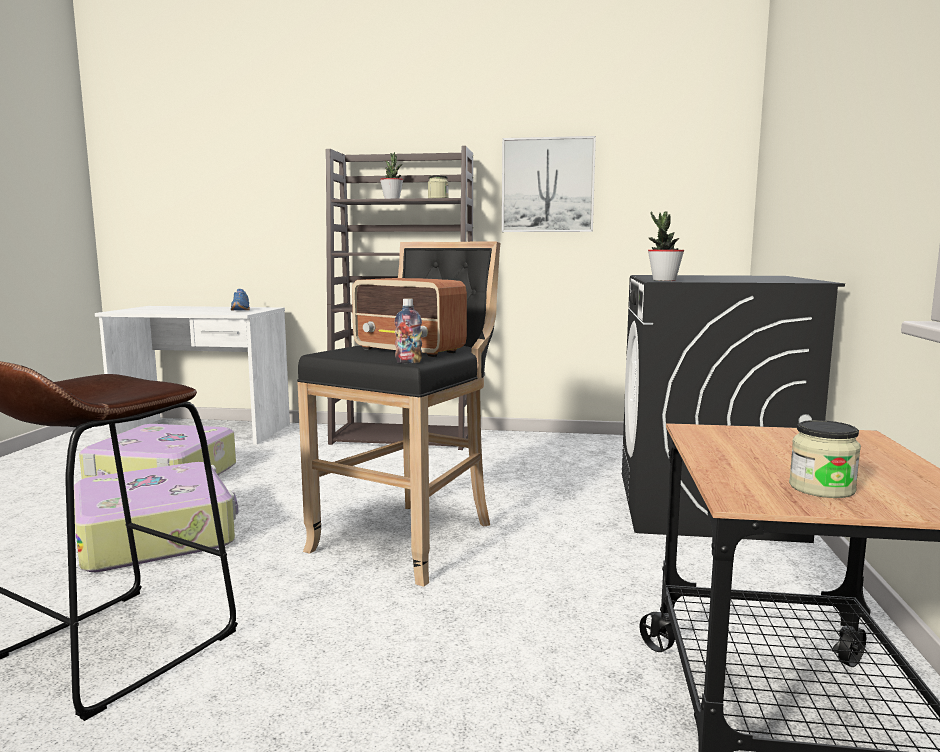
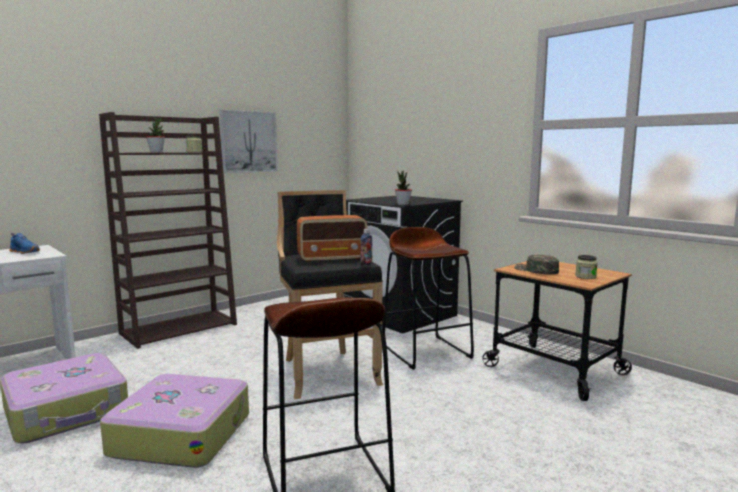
camera: 50 degrees left, 0 degrees up
none -> brown stool [383,227,474,370]
none -> green cap [514,255,559,274]

